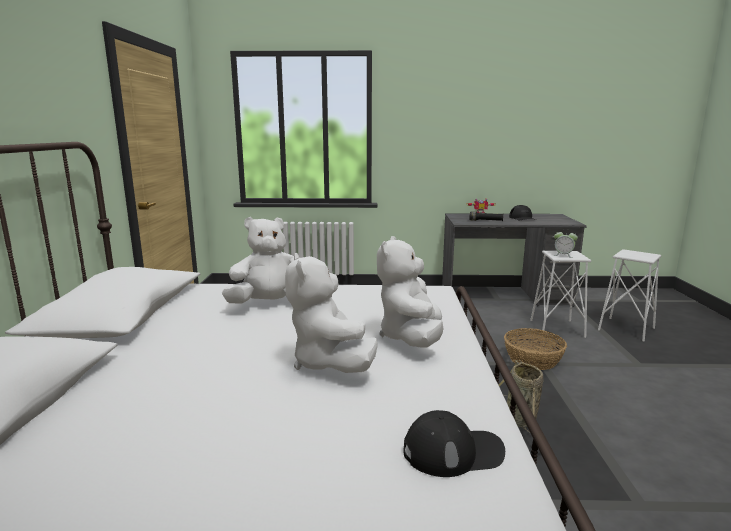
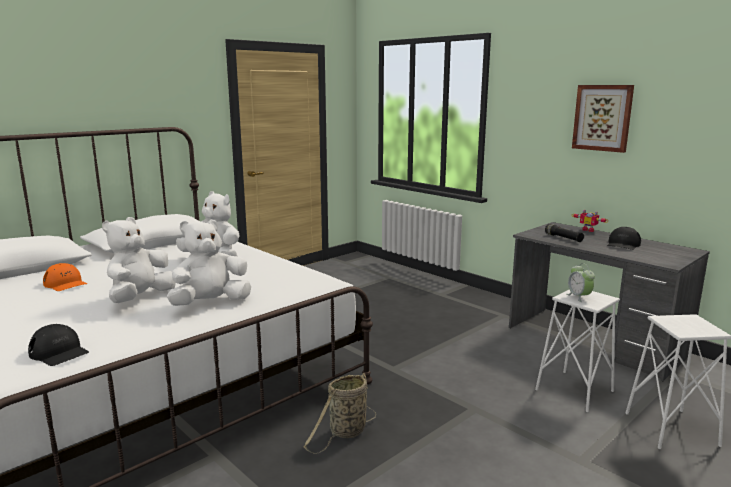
camera: 45 degrees right, 0 degrees up
basket [504,328,567,370] -> none
none -> orange cap [43,263,87,291]
none -> picture [572,85,634,153]

